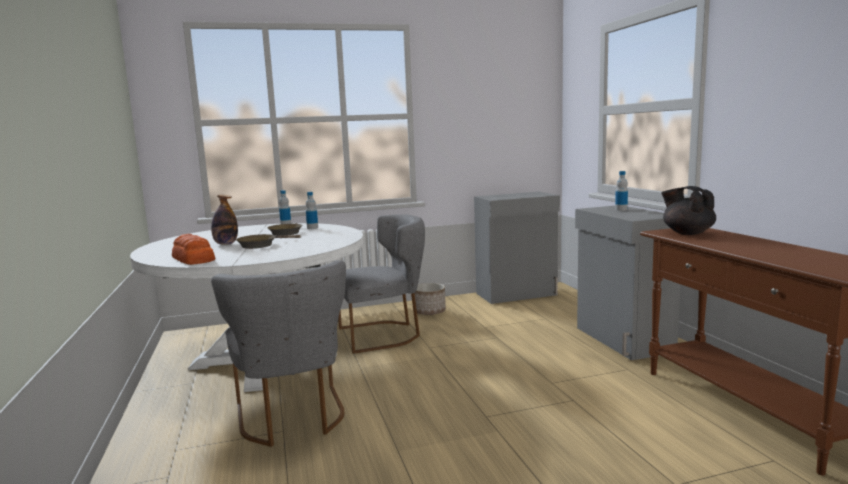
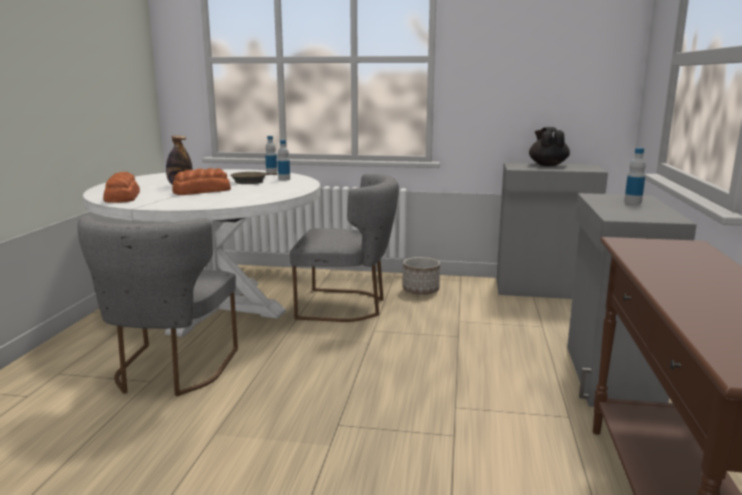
camera: 25 degrees right, 5 degrees up
brown frying pan [236,234,301,249] -> bread [172,168,231,195]
black teapot [661,186,716,235] -> black teapot moved to [529,127,570,166]

